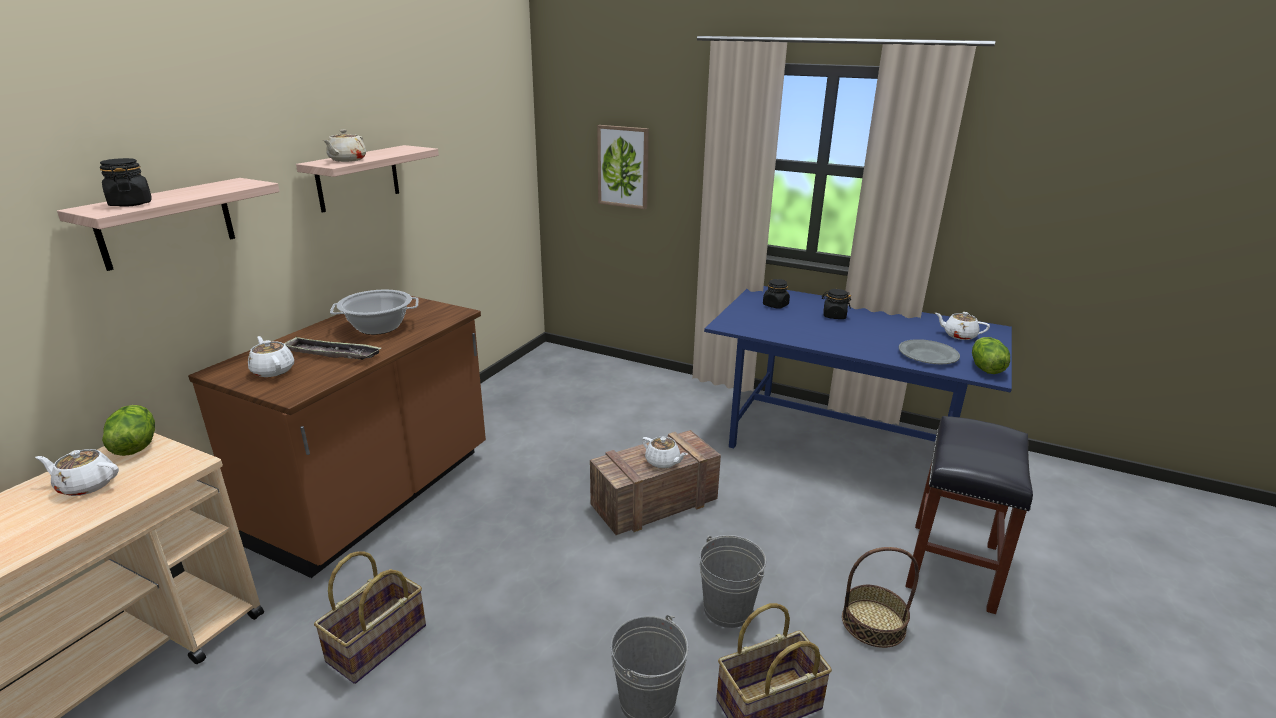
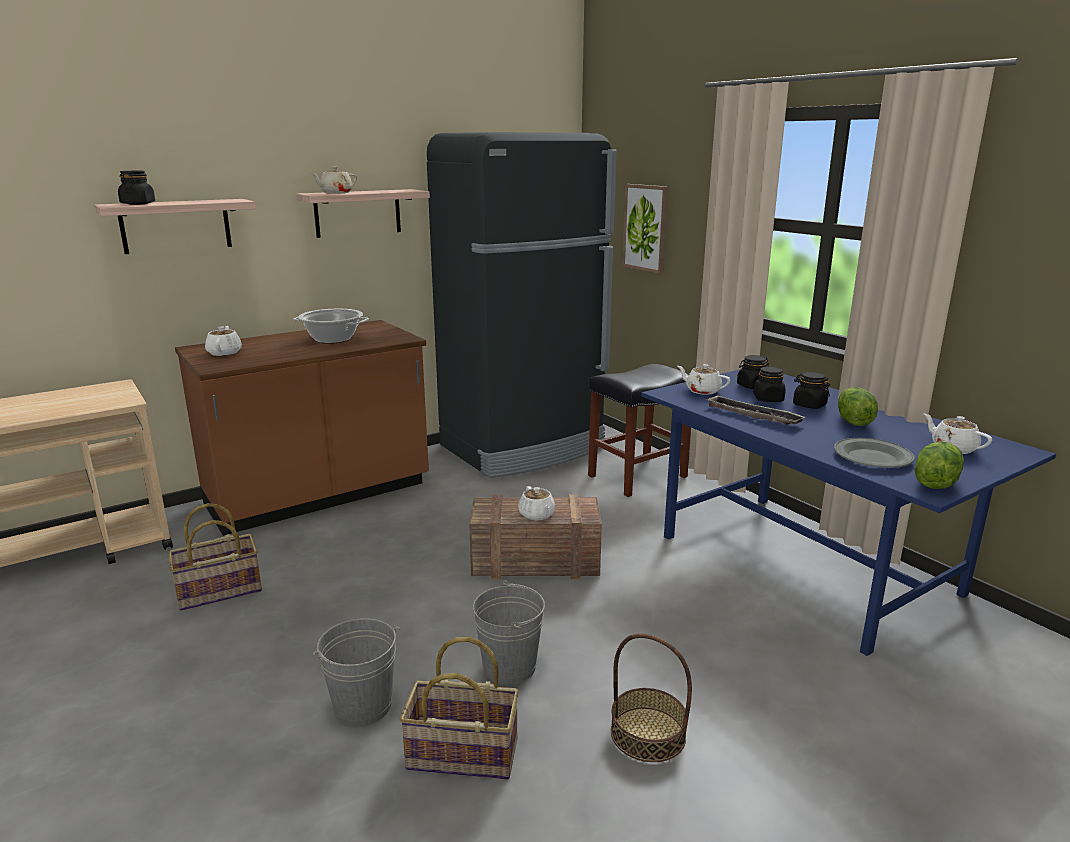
camera: 30 degrees right, 5 degrees down
white teapot [35,449,119,496] -> white teapot moved to [678,364,730,395]
lettuce [102,405,155,456] -> lettuce moved to [838,387,878,426]
tray [284,336,381,360] -> tray moved to [706,395,806,425]
black stool [906,416,1033,614] -> black stool moved to [588,364,691,497]
none -> black fridge [427,132,617,478]
none -> black jar [753,366,785,402]

